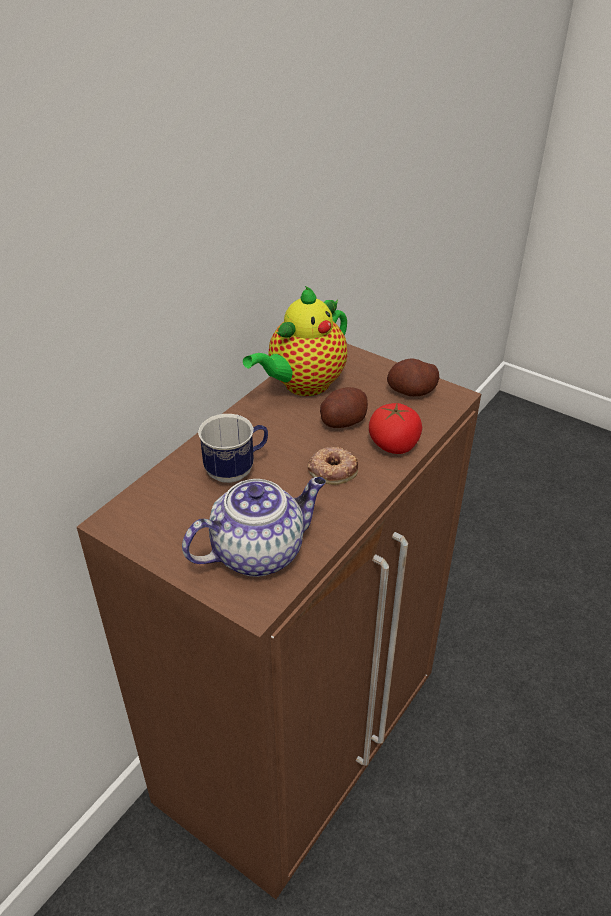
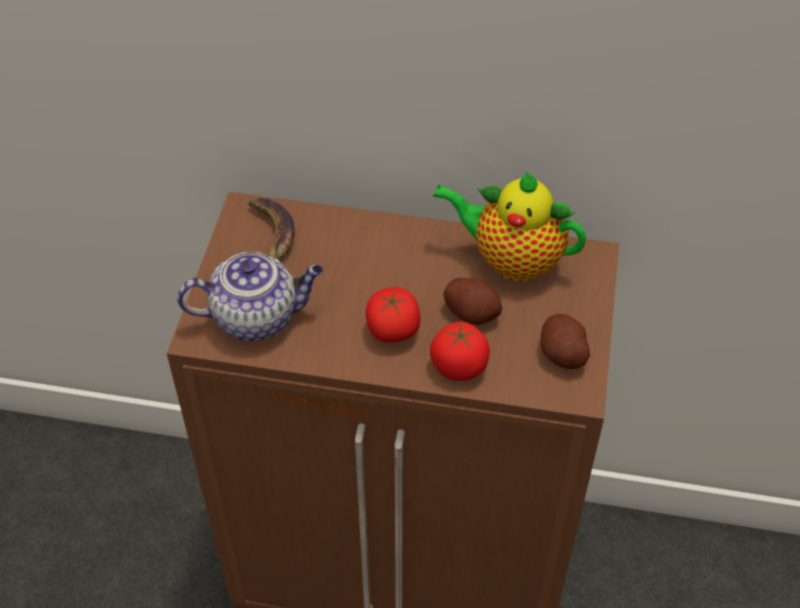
camera: 65 degrees right, 10 degrees up
teapot [182,477,326,577] -> teapot turned 45 degrees counterclockwise [177,252,323,341]
mug [198,414,268,483] -> none
donut [308,446,358,485] -> tomato [366,287,421,343]
none -> banana [249,198,295,260]

